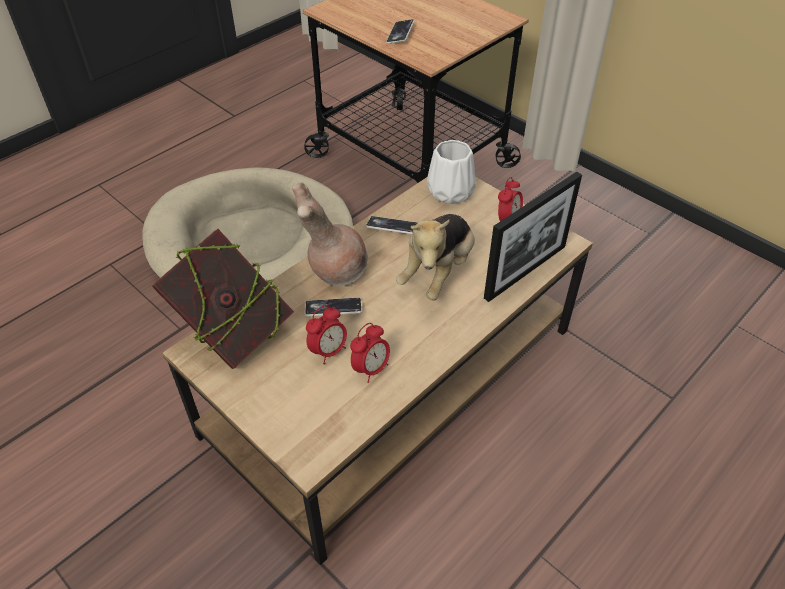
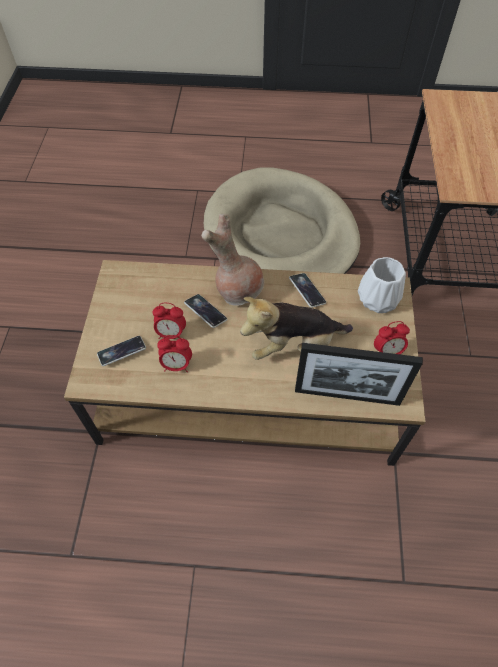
camera: 50 degrees right, 10 degrees up
book [152,229,294,369] -> none
phone [386,19,415,44] -> phone moved to [97,336,146,366]

